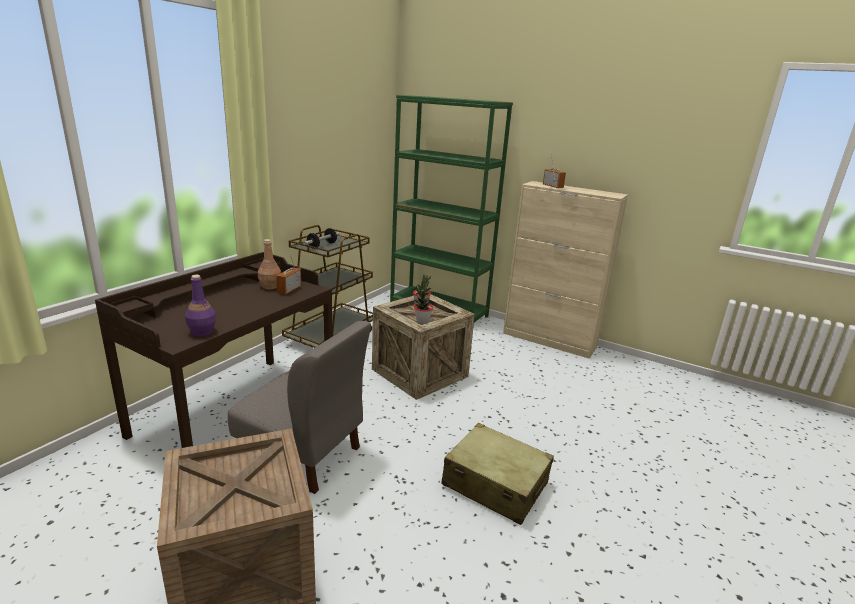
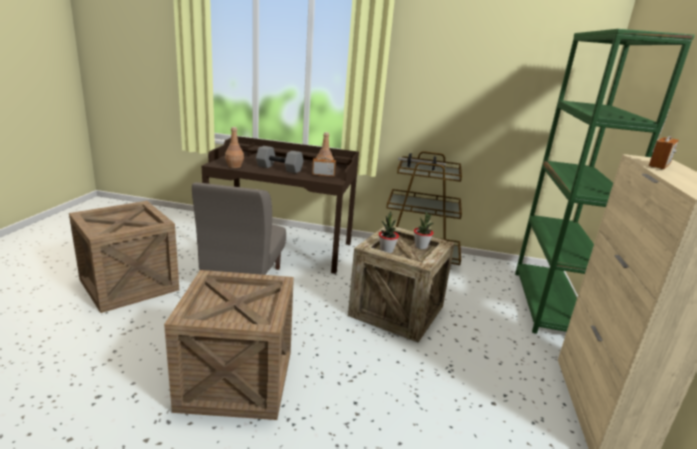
camera: 70 degrees right, 0 degrees up
purple bottle [185,275,216,336] -> brown bottle [225,127,244,168]
beige suitcase [441,423,554,525] -> crate [164,270,294,420]
none -> grey dumbbell [256,146,304,173]

